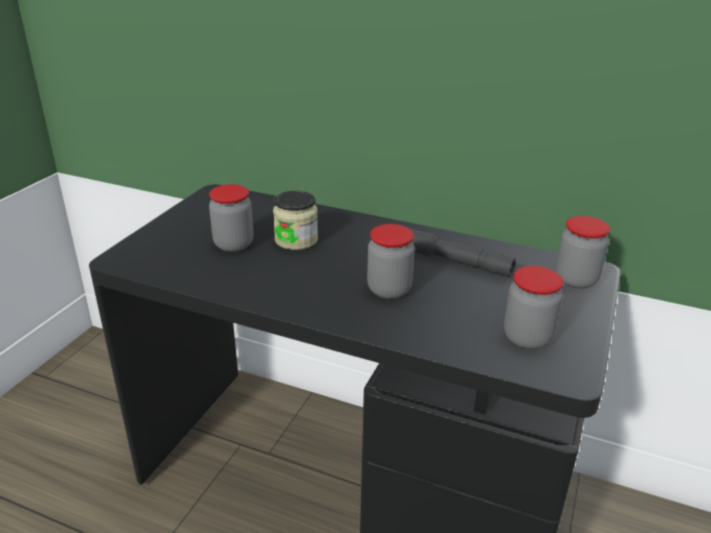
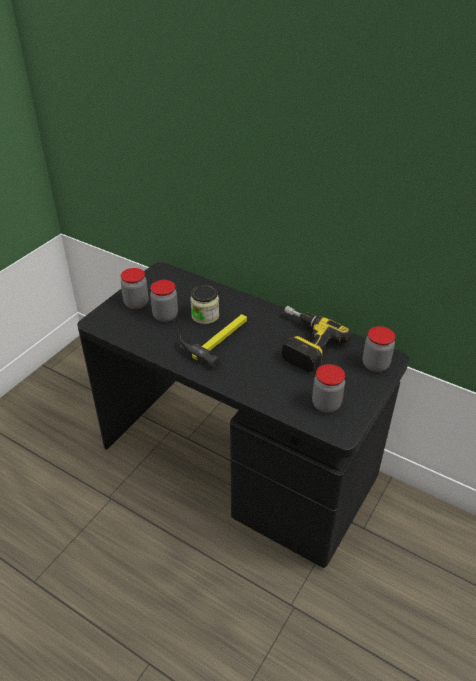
camera: 10 degrees right, 10 degrees up
jar [367,224,415,299] -> jar moved to [121,268,148,309]
grey flashlight [408,227,516,277] -> power drill [282,306,352,372]
none -> hammer [180,314,247,369]

